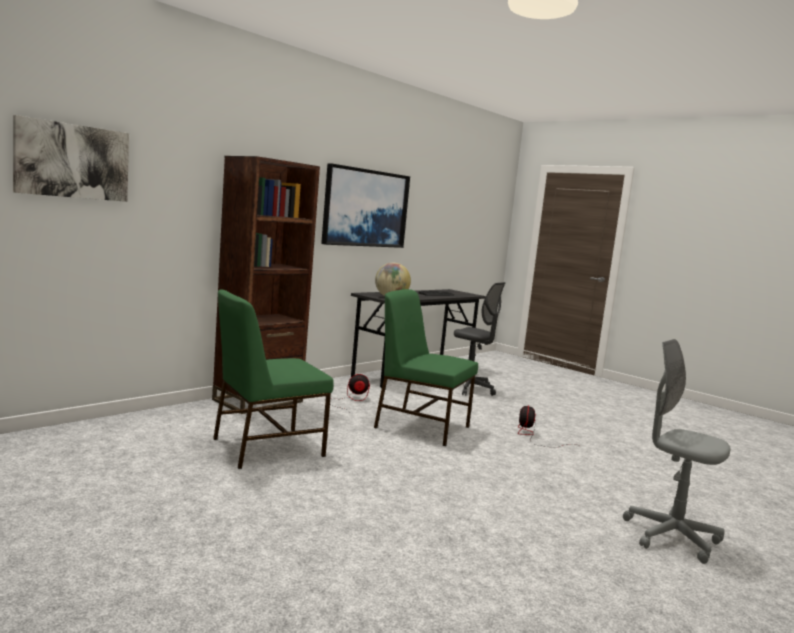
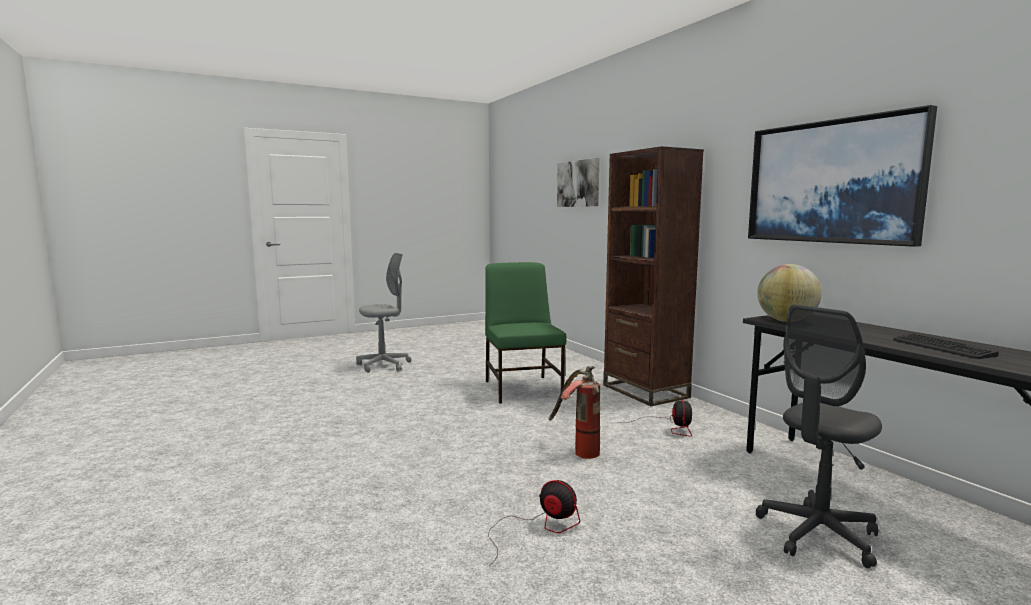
camera: 110 degrees right, 0 degrees up
green chair [374,289,478,446] -> fire extinguisher [548,366,600,459]
grey office chair [623,339,731,564] -> grey office chair moved to [356,253,411,373]

